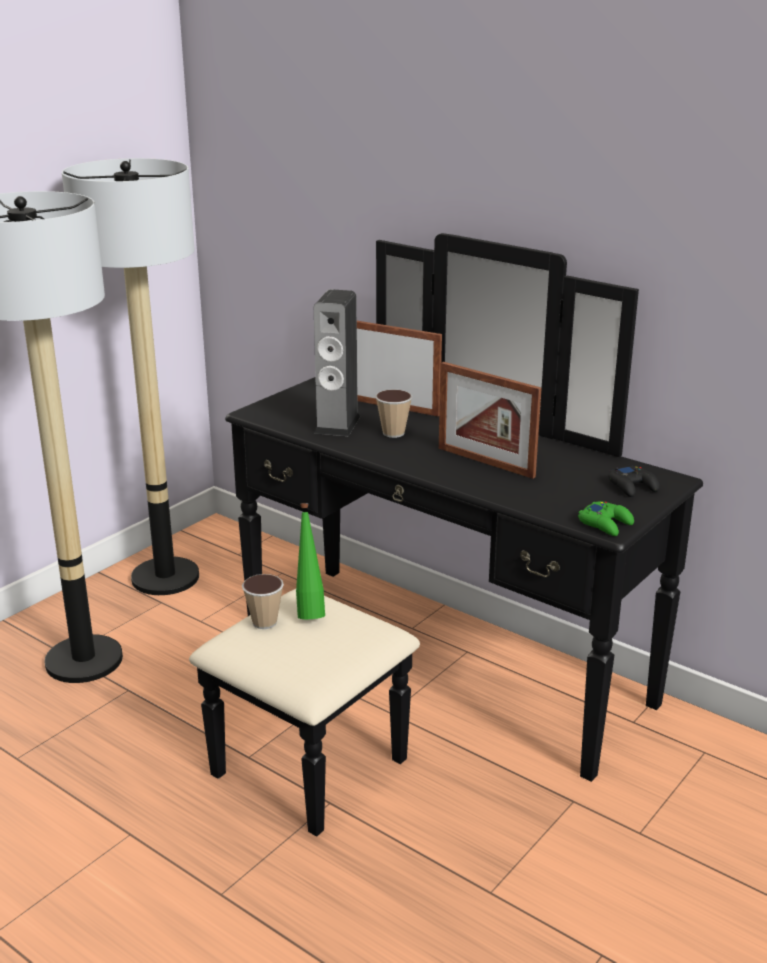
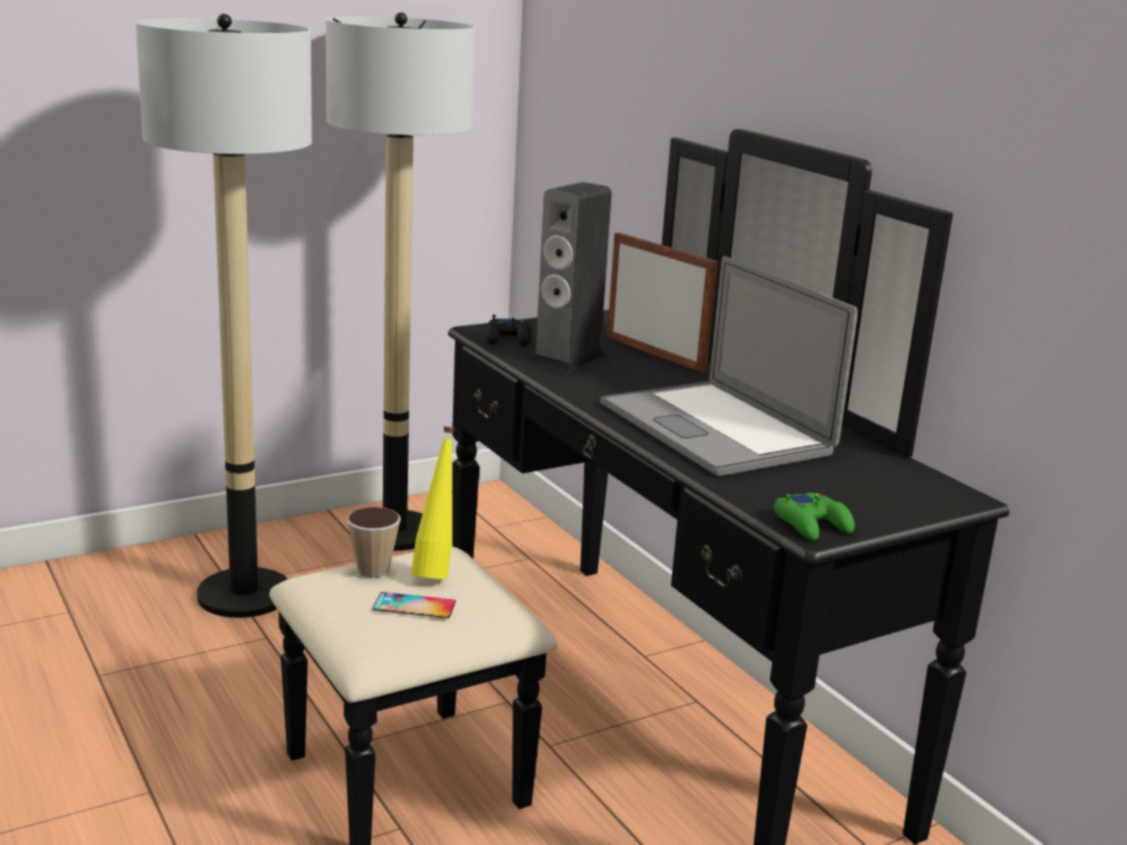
camera: 20 degrees right, 5 degrees down
green bottle [296,503,325,619] -> yellow bottle [411,426,455,579]
cup [375,390,412,438] -> none
picture frame [439,362,541,479] -> laptop [600,256,858,476]
black game controller [608,466,660,497] -> black game controller moved to [486,314,531,346]
none -> phone [373,592,456,618]

